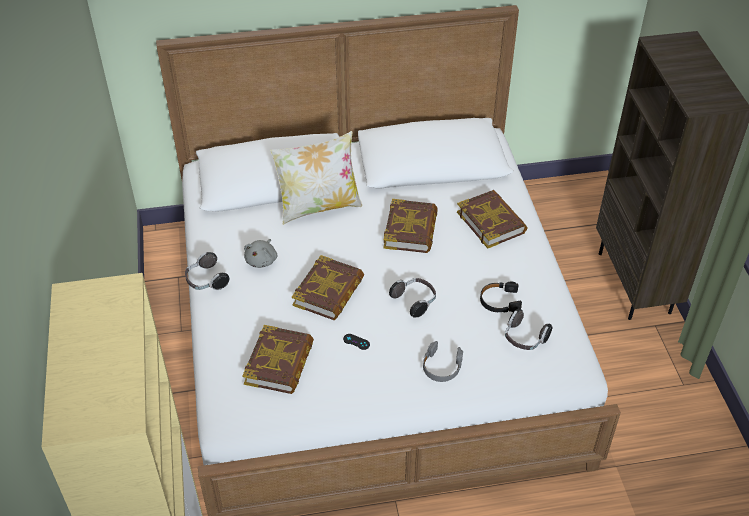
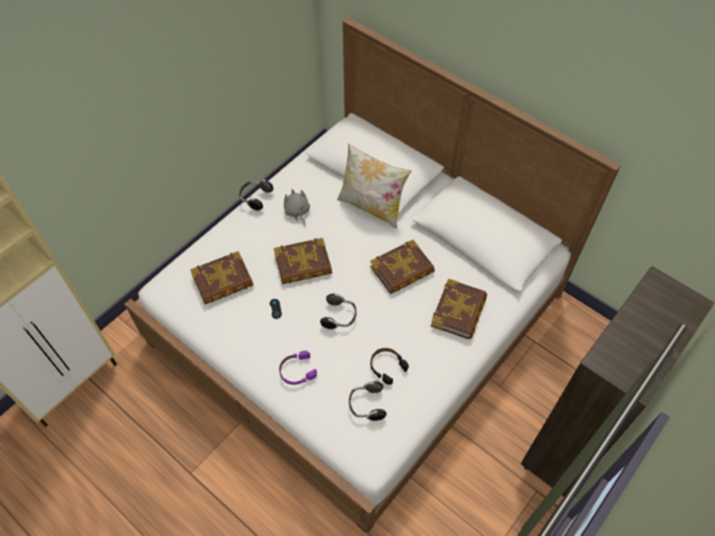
camera: 50 degrees right, 10 degrees up
grey plush toy [244,239,277,268] -> grey plush toy turned 90 degrees clockwise [284,189,310,226]
grey headphones [423,341,463,382] -> purple headphones [279,351,317,385]

